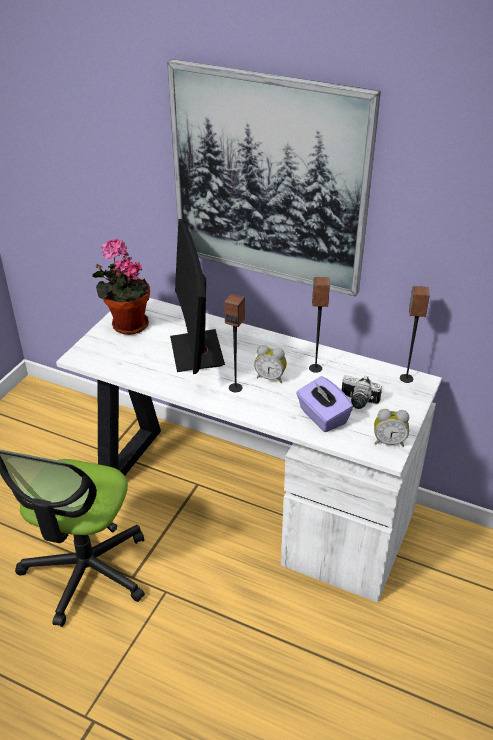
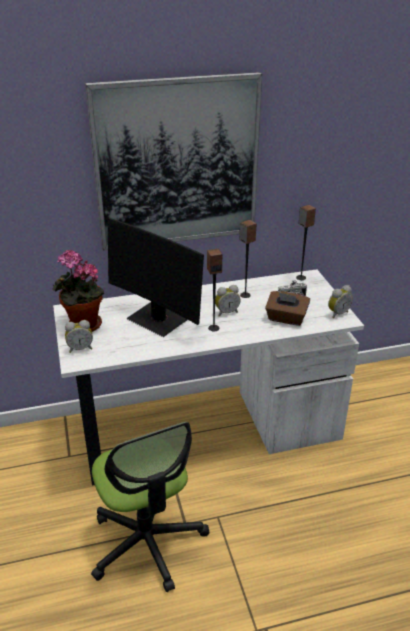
camera: 40 degrees left, 5 degrees down
purple tissue box [296,376,353,432] -> brown tissue box [265,291,310,326]
none -> alarm clock [65,320,93,353]

